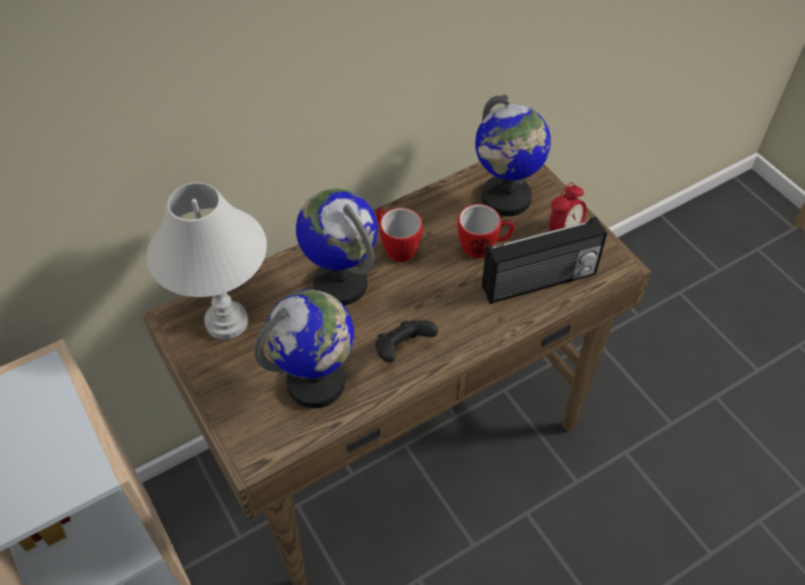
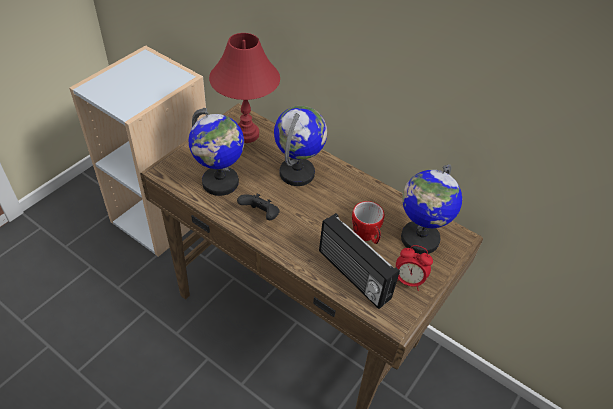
camera: 65 degrees right, 5 degrees down
white table lamp [147,182,267,340] -> red table lamp [209,33,280,143]
mug [376,207,423,262] -> none

